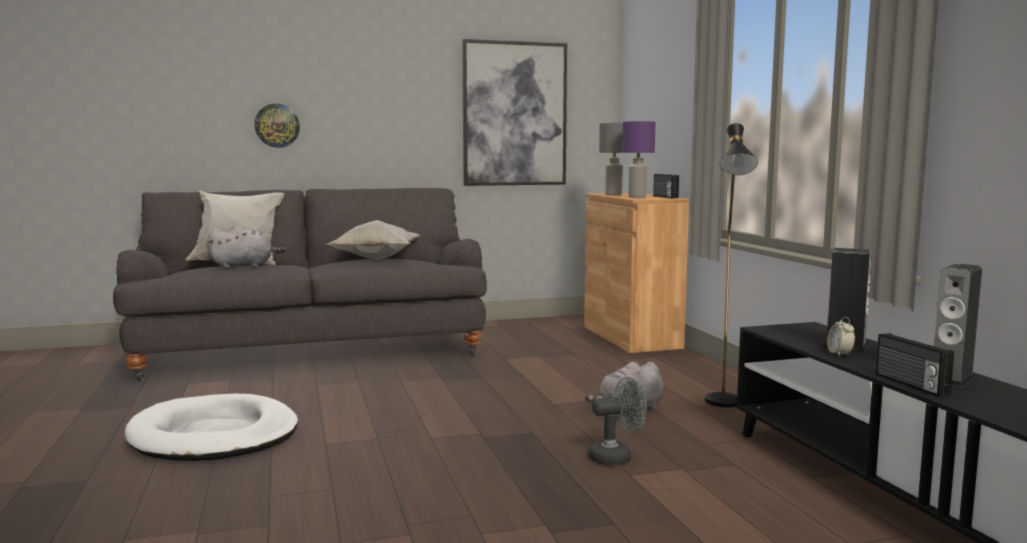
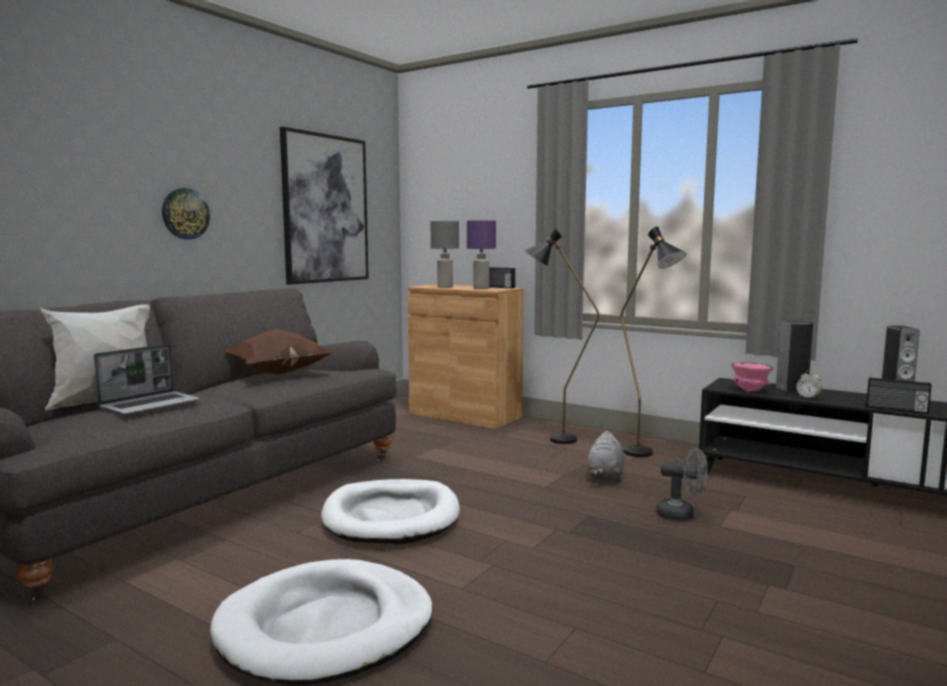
camera: 40 degrees left, 0 degrees up
grey plush toy [207,225,285,268] -> laptop [94,344,200,416]
wall clock [254,104,300,148] -> wall clock moved to [162,188,210,239]
white pillow [326,220,421,260] -> brown pillow [222,329,334,374]
grey fan [589,377,647,465] -> grey fan turned 75 degrees clockwise [657,448,708,521]
none -> white dog bed [321,479,460,544]
none -> black floor lamp [524,228,599,444]
none -> pink bowl [731,362,774,392]

